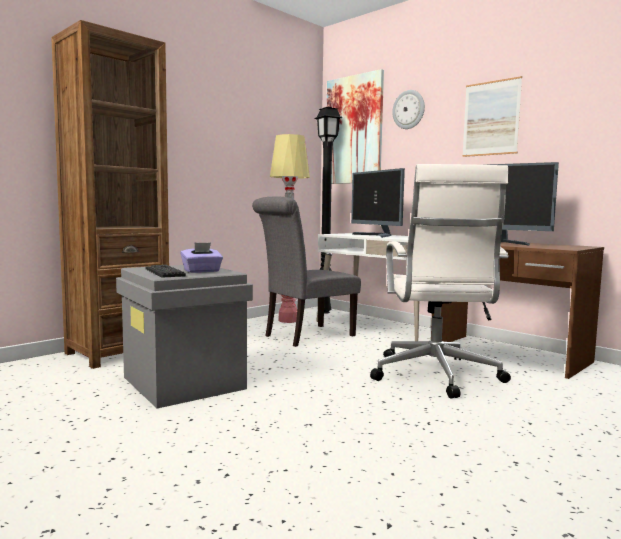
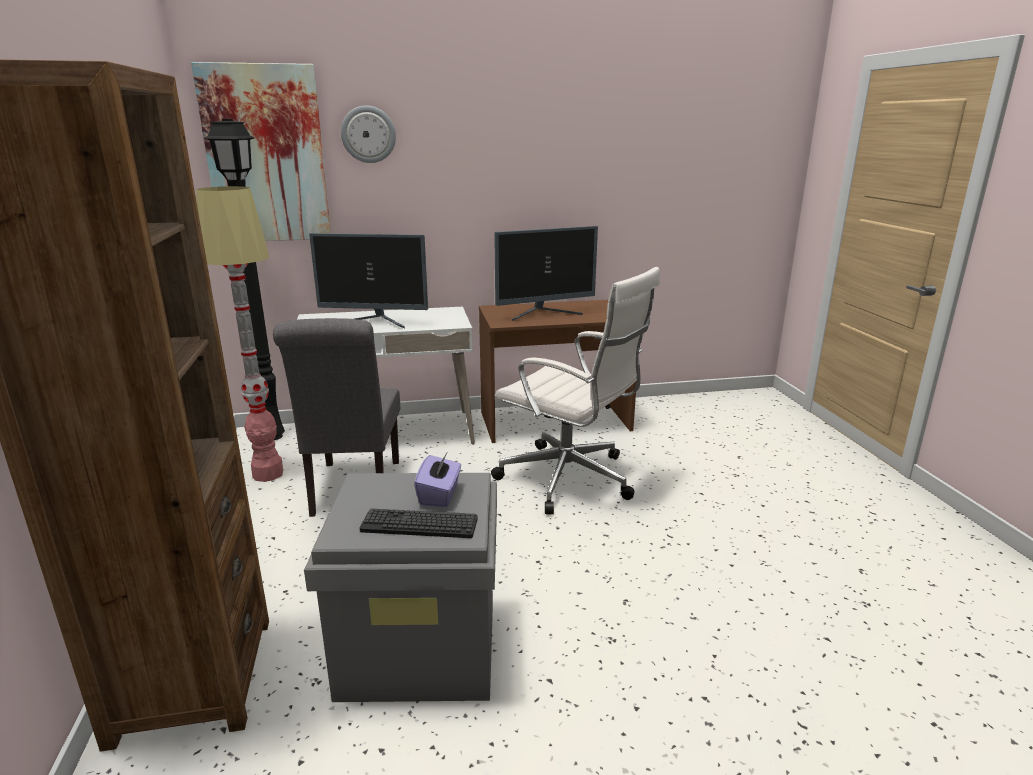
camera: 55 degrees left, 15 degrees up
picture [462,76,522,157] -> none

